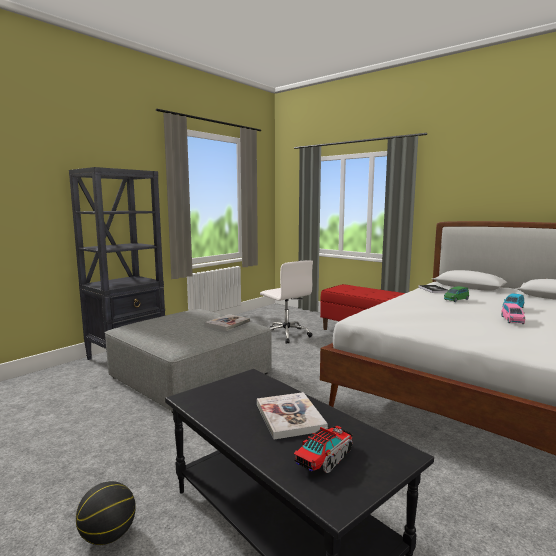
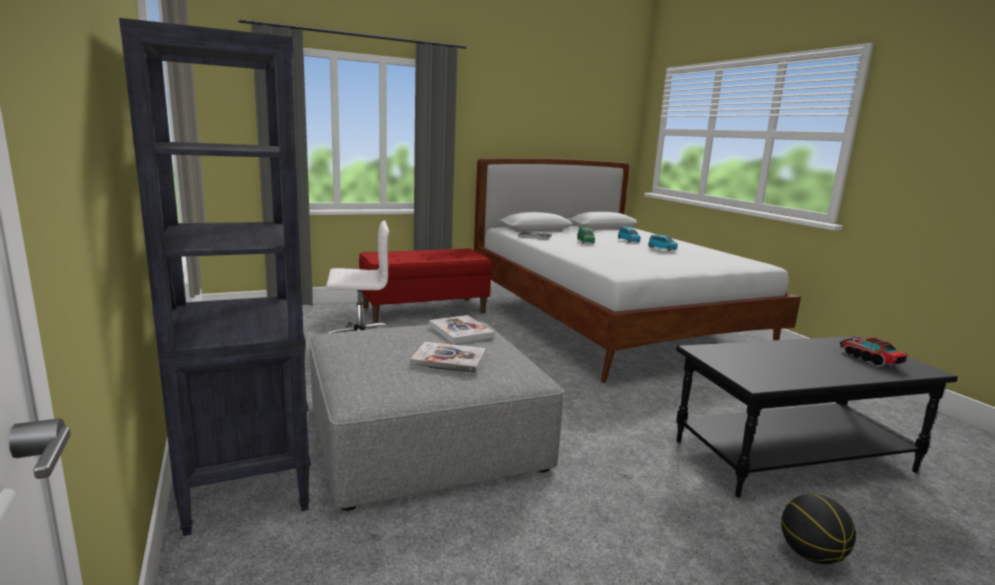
camera: 65 degrees left, 5 degrees up
book [257,392,328,440] -> book moved to [410,342,486,374]
pink toy car [502,303,525,324] -> blue toy car [648,234,678,251]

